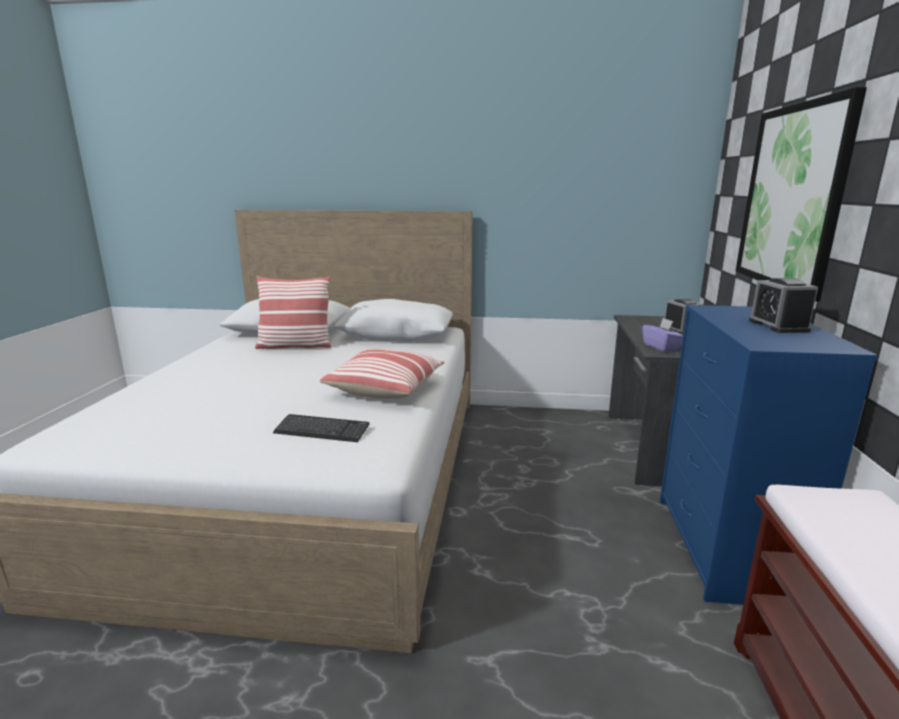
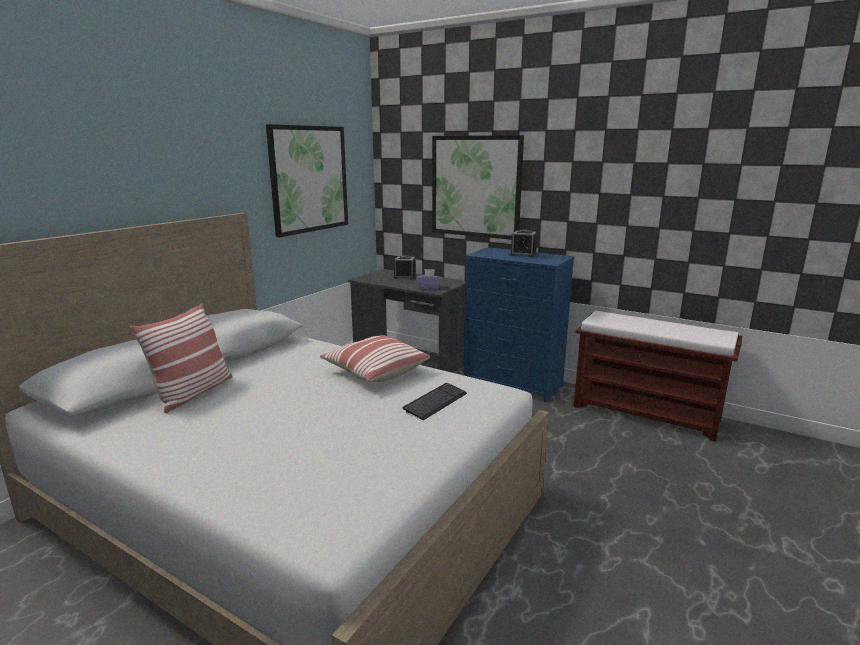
camera: 65 degrees left, 0 degrees up
none -> picture [266,124,348,237]

